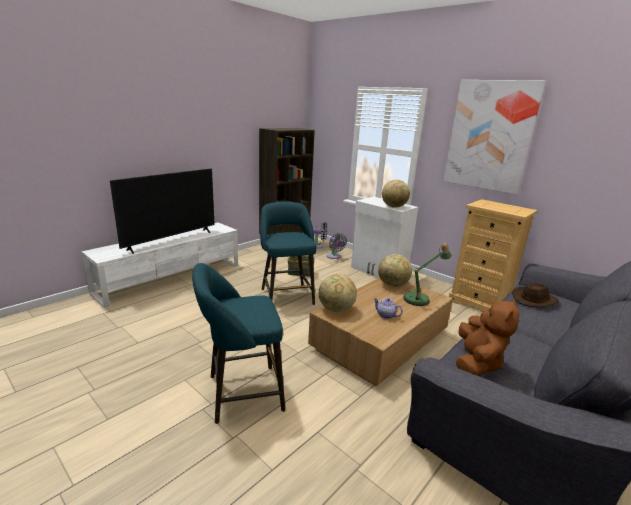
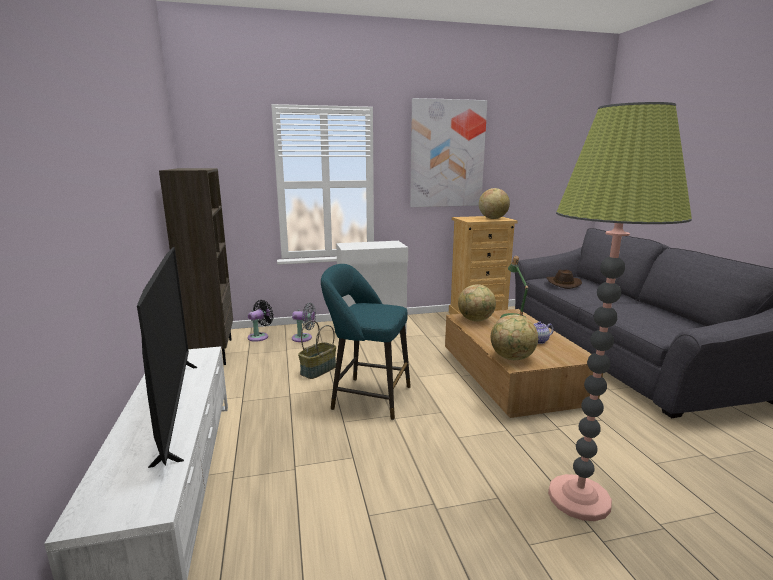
camera: 55 degrees left, 5 degrees down
turquoise stool [192,263,285,424] -> floor lamp [548,102,692,521]
globe [382,180,410,208] -> globe moved to [479,188,510,219]
brown plush toy [456,299,519,376] -> none

